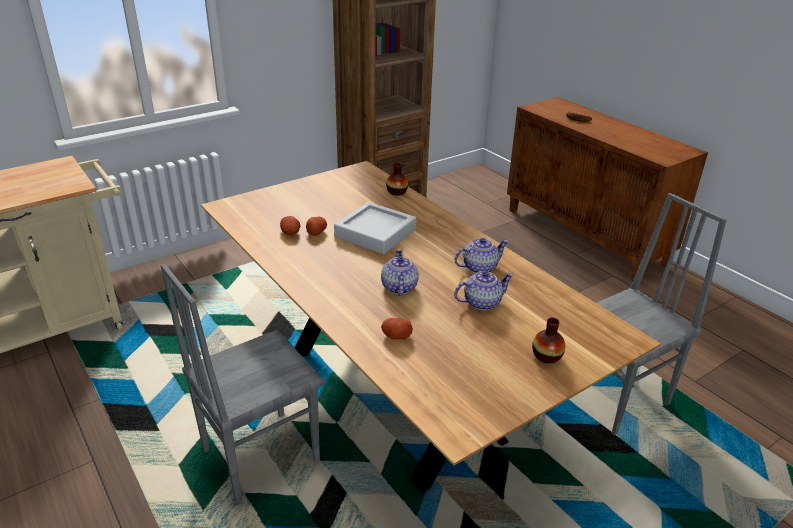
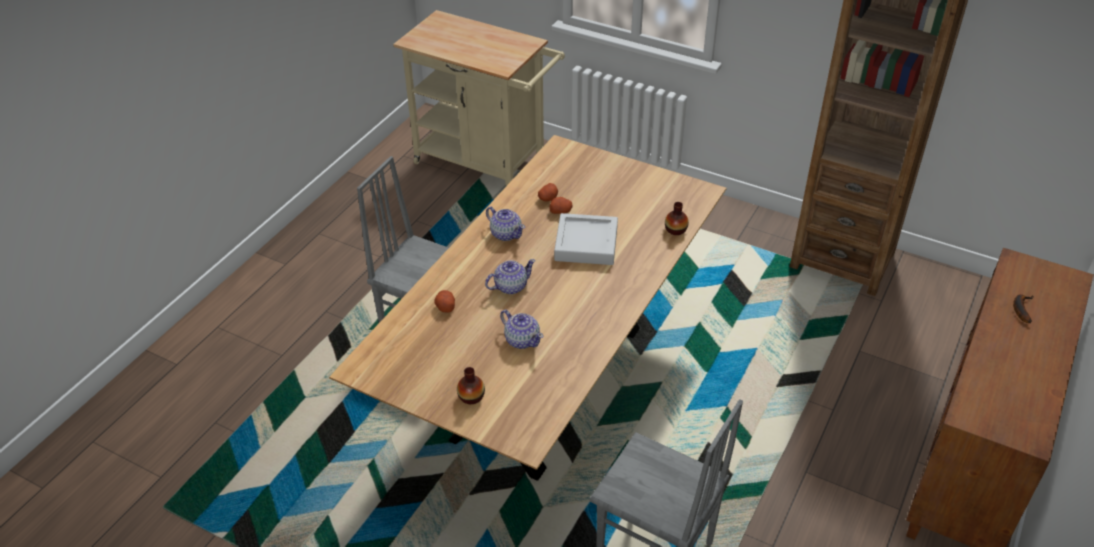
camera: 65 degrees right, 10 degrees up
teapot [455,238,509,273] -> teapot moved to [486,207,525,241]

